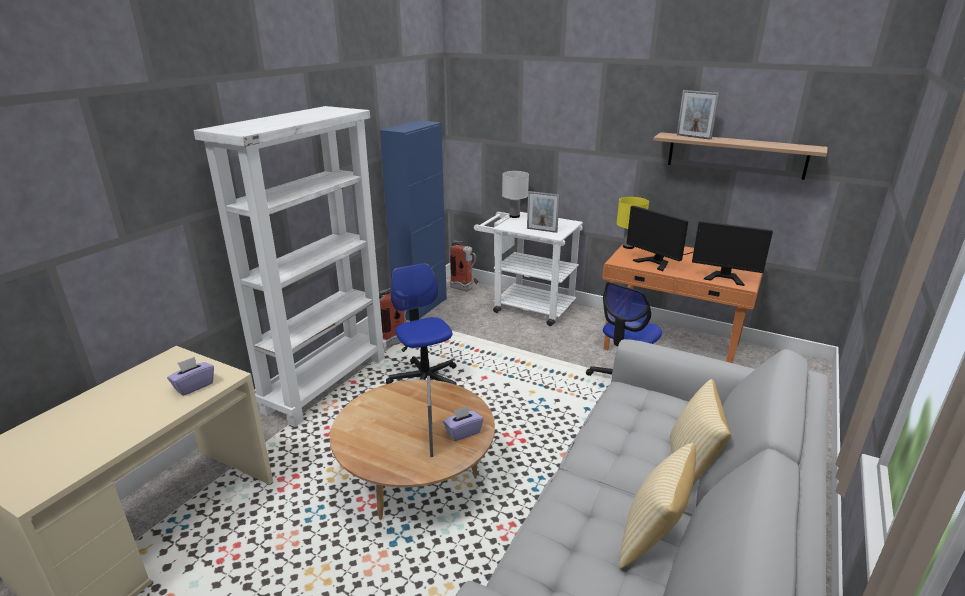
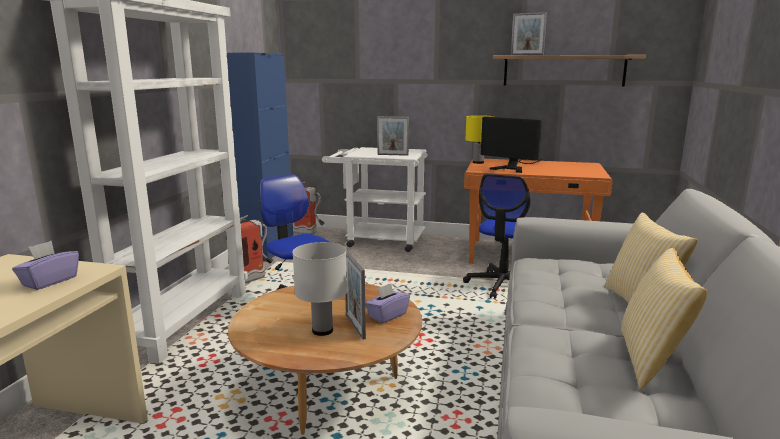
camera: 15 degrees left, 10 degrees down
white table lamp [502,171,529,218] -> white table lamp moved to [292,242,347,336]
monitor [692,221,773,286] -> none

